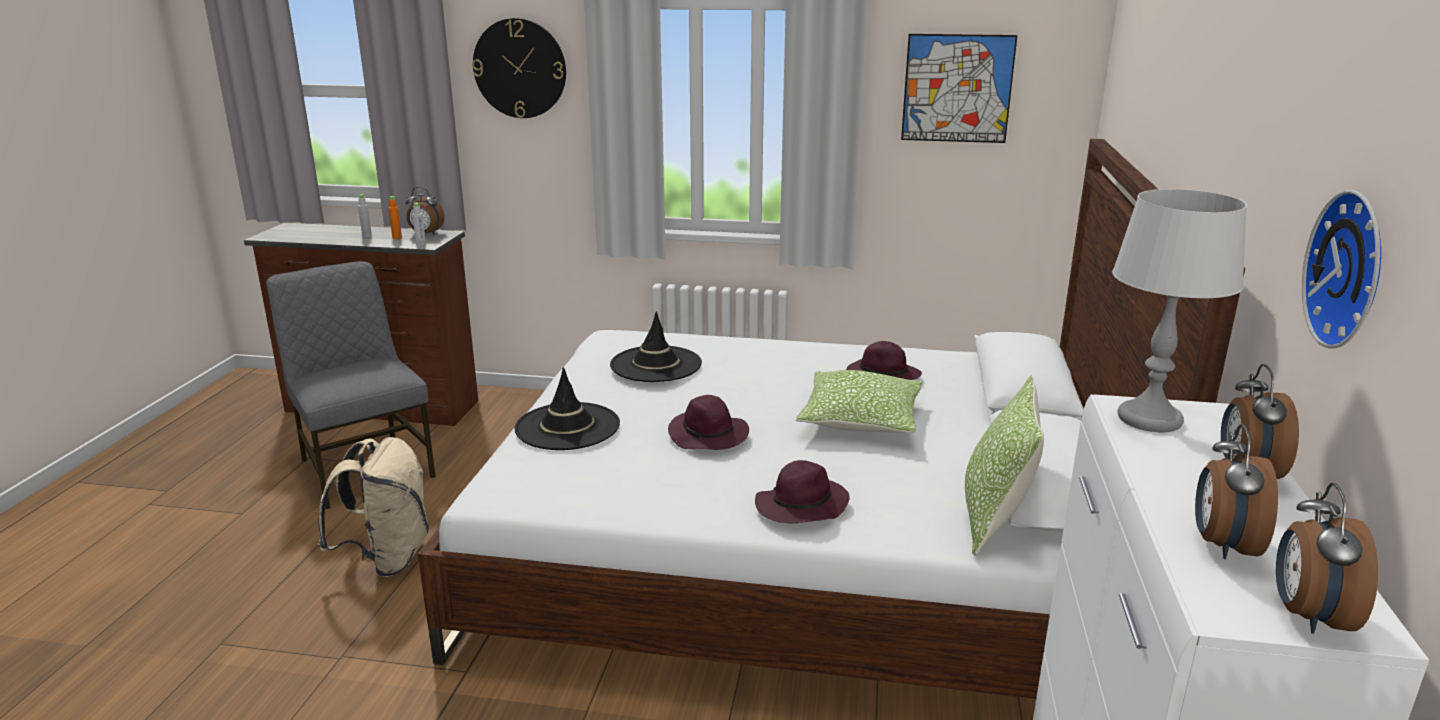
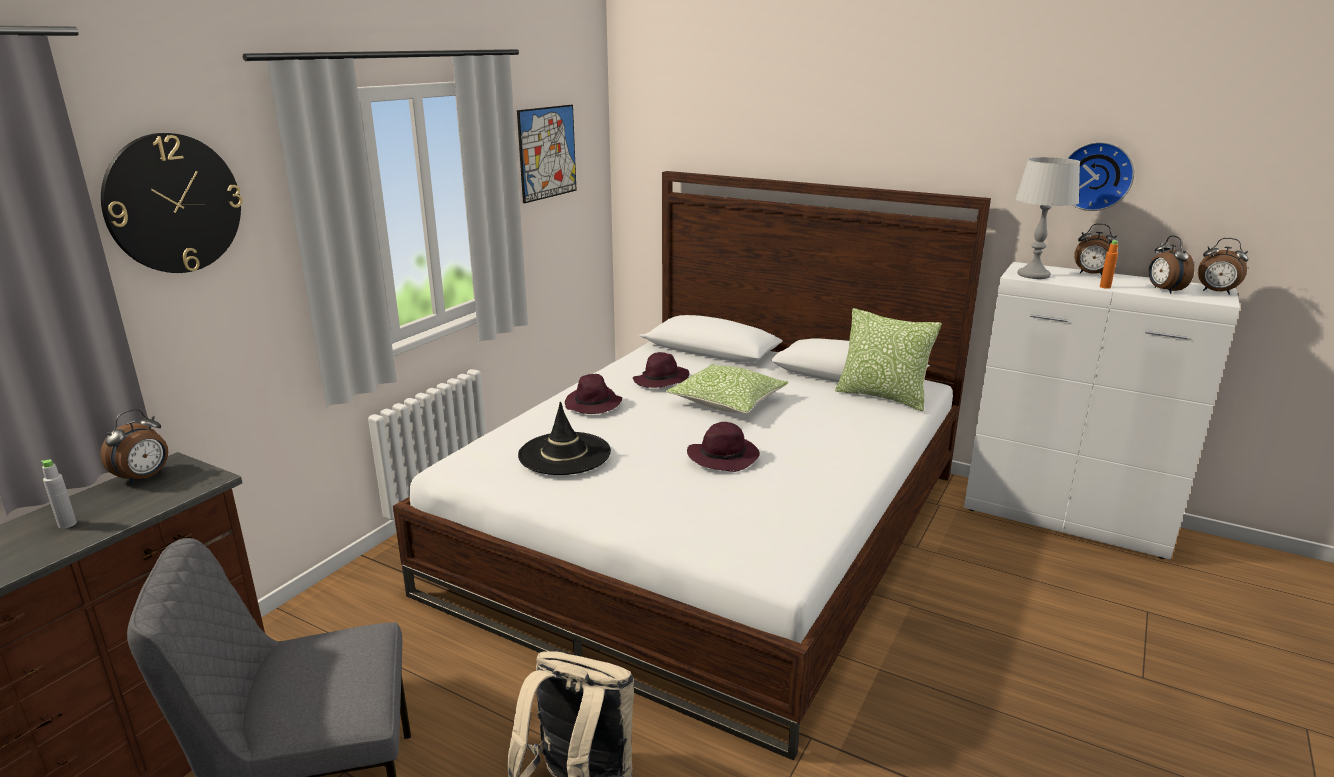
camera: 70 degrees left, 0 degrees up
orange bottle [388,196,402,239] -> orange bottle moved to [1100,240,1118,289]
grey bottle [412,203,426,247] -> none
black hat [514,367,620,450] -> none
purple hat [755,460,850,523] -> purple hat moved to [565,374,622,414]
alarm clock [1195,424,1278,559] -> alarm clock turned 45 degrees clockwise [1148,236,1194,294]

